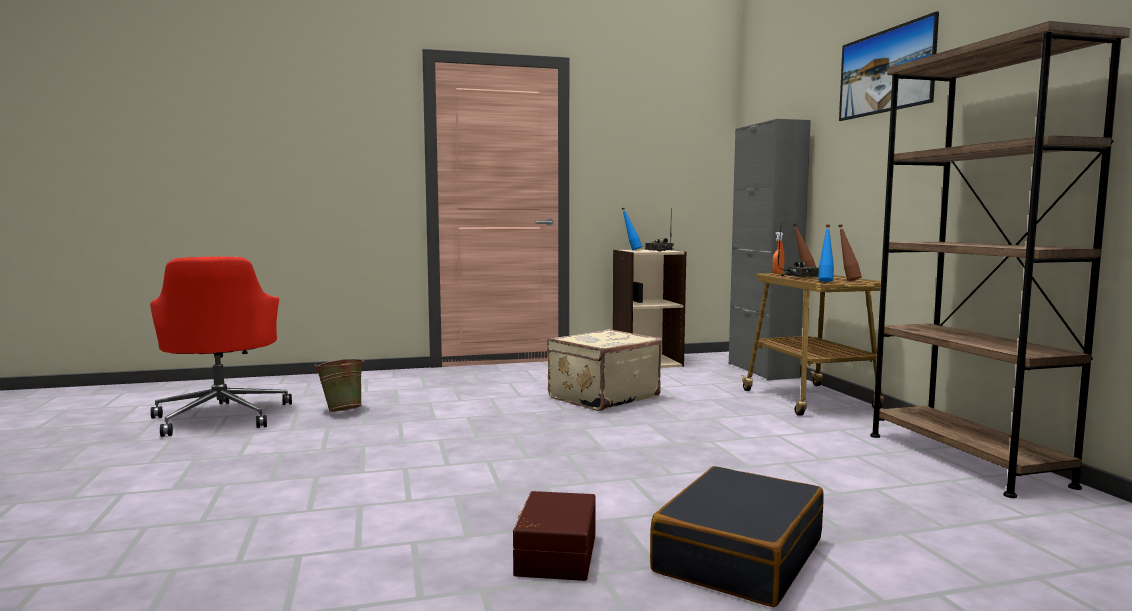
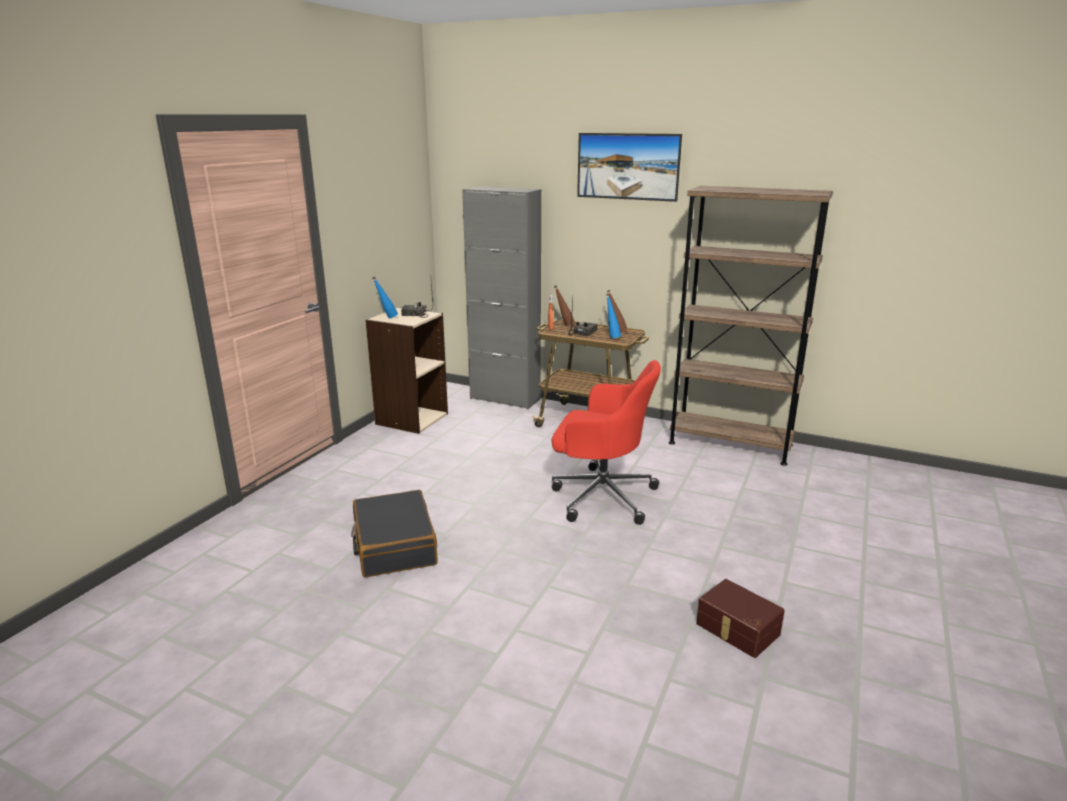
camera: 50 degrees left, 15 degrees up
red office chair [150,257,292,437] -> red office chair moved to [552,360,661,525]
green bucket [314,359,364,412] -> none
beige suitcase [547,329,662,411] -> none
black suitcase [650,466,824,607] -> black suitcase moved to [351,490,437,577]

